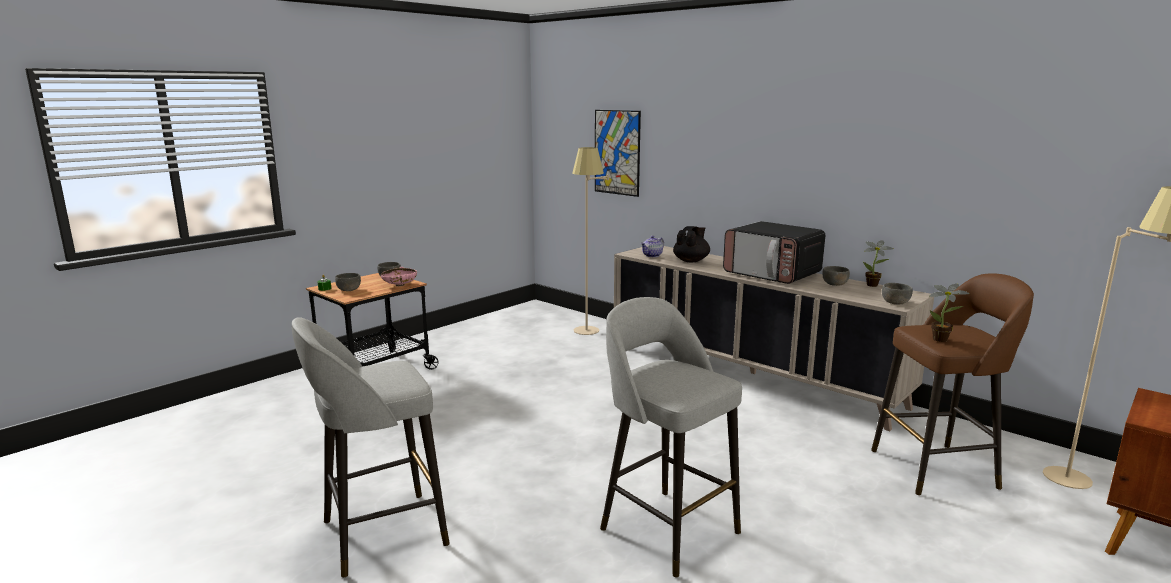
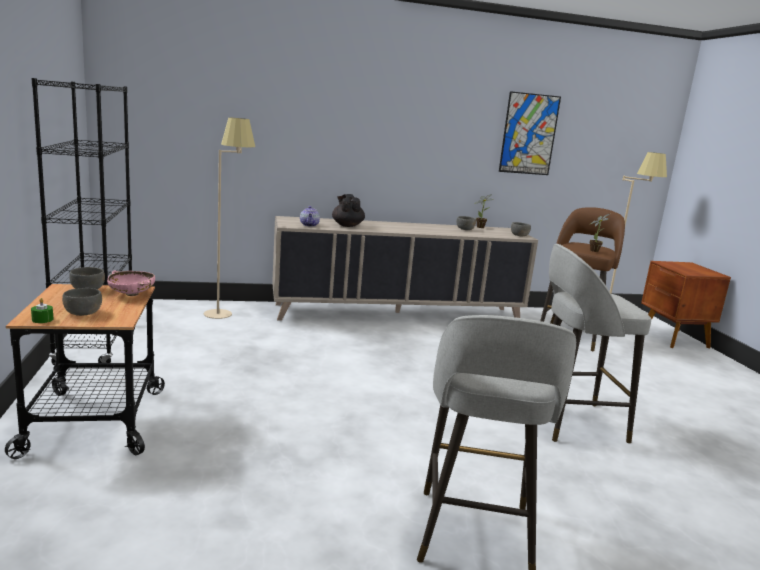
camera: 55 degrees left, 0 degrees up
picture [595,110,641,197] -> picture moved to [499,91,561,175]
microwave [723,221,825,284] -> none
none -> black bookcase [32,78,132,366]

